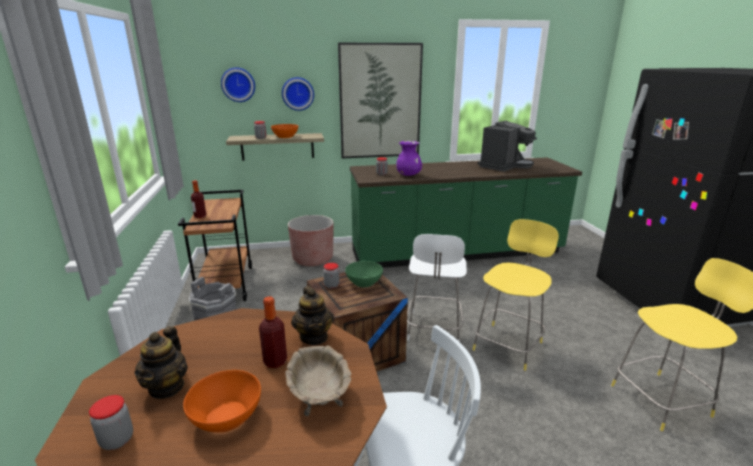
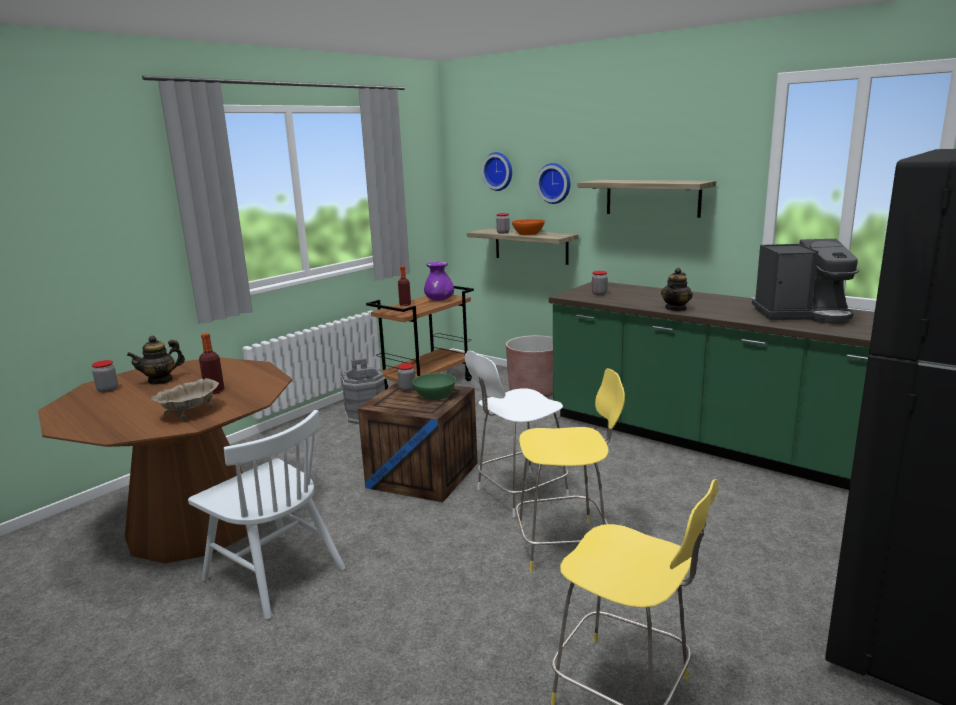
camera: 50 degrees right, 5 degrees down
orange bowl [183,370,261,433] -> none
teapot [291,286,334,345] -> teapot moved to [661,268,693,311]
picture [338,43,423,158] -> shelf [577,180,716,218]
purple vase [396,141,422,176] -> purple vase moved to [424,262,454,301]

